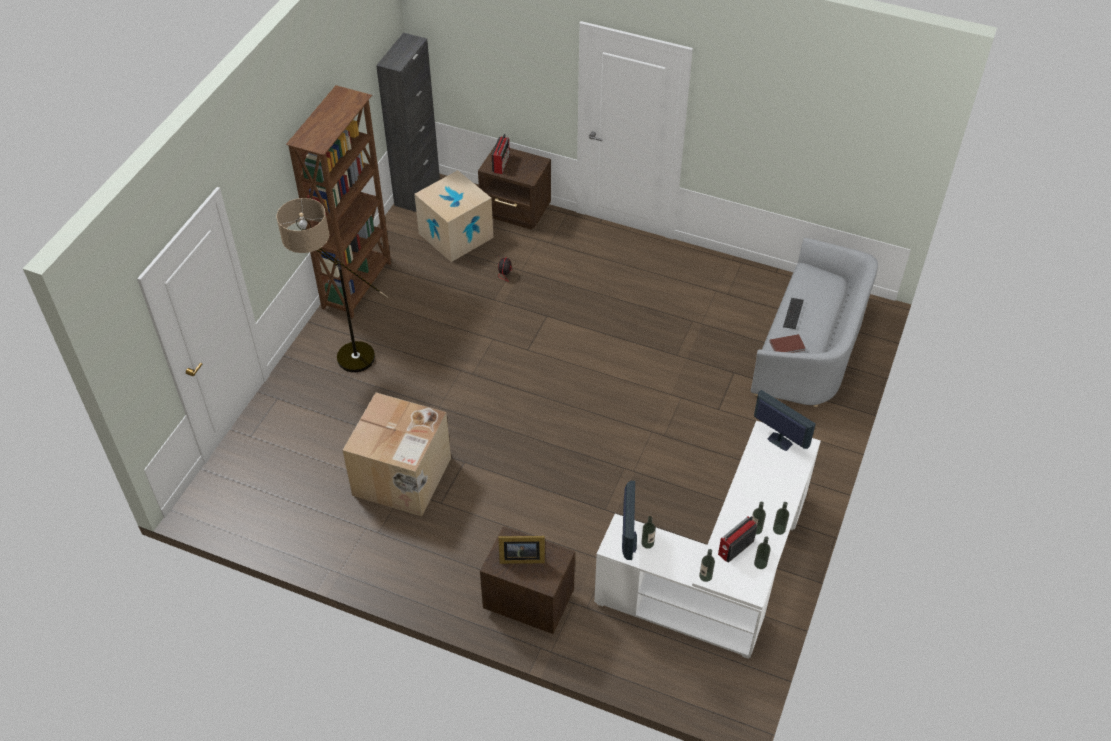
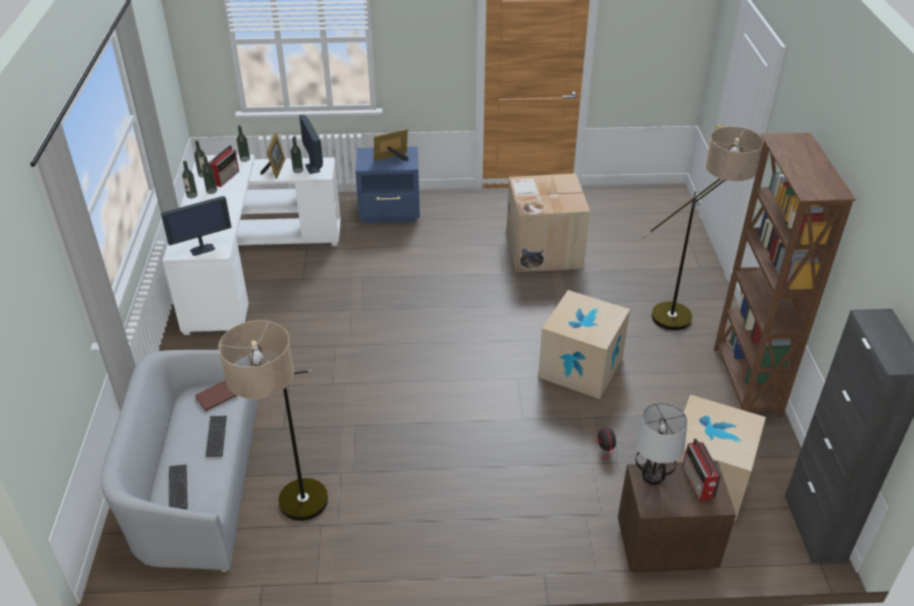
camera: 155 degrees right, 10 degrees down
brown nightstand [480,526,575,634] -> blue nightstand [355,147,420,223]
monitor [754,390,816,451] -> monitor turned 45 degrees counterclockwise [161,196,232,256]
none -> keyboard [169,464,188,509]
none -> floor lamp [218,320,328,521]
none -> picture frame [260,133,285,179]
none -> cardboard box [538,290,630,399]
none -> table lamp [635,403,687,485]

